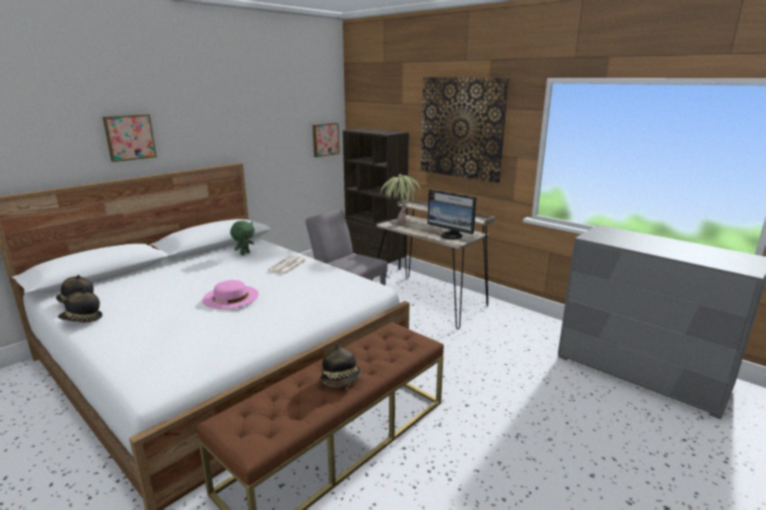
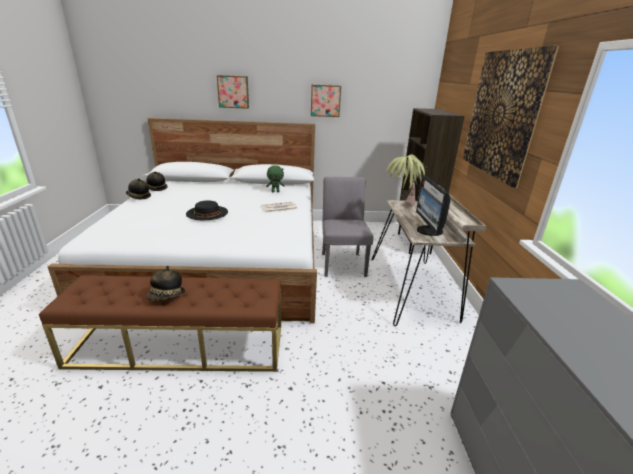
camera: 45 degrees right, 5 degrees up
pink hat [202,280,259,309] -> black hat [186,200,228,220]
picture [313,123,340,157] -> picture moved to [311,85,341,117]

